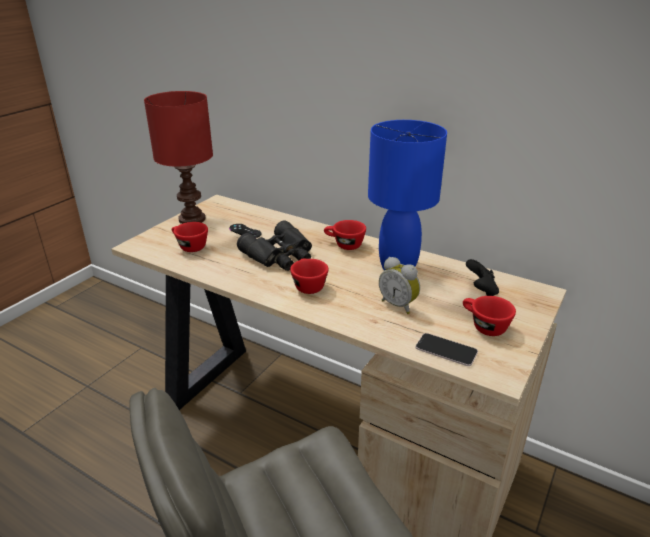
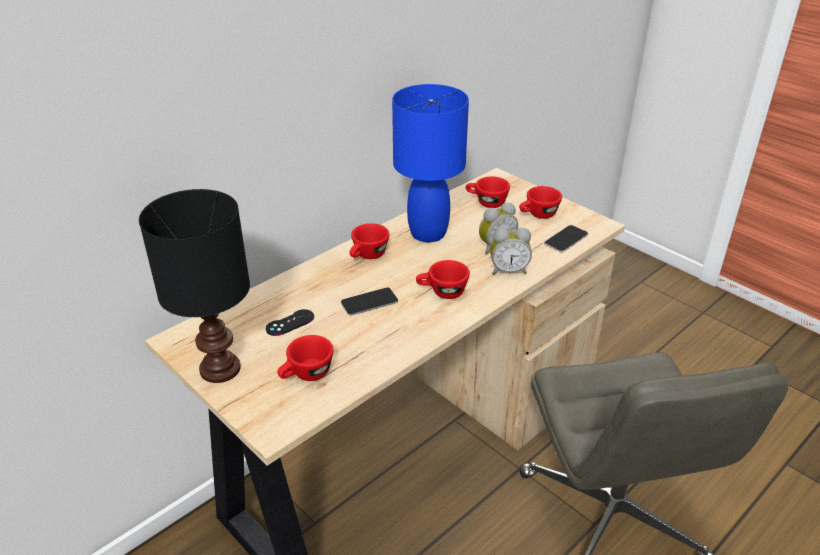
camera: 75 degrees left, 5 degrees up
red table lamp [144,91,213,224] -> black table lamp [139,189,250,383]
black binoculars [237,220,312,271] -> phone [341,288,398,315]
black game controller [466,259,499,296] -> red cup [466,177,510,208]
none -> alarm clock [490,228,532,275]

